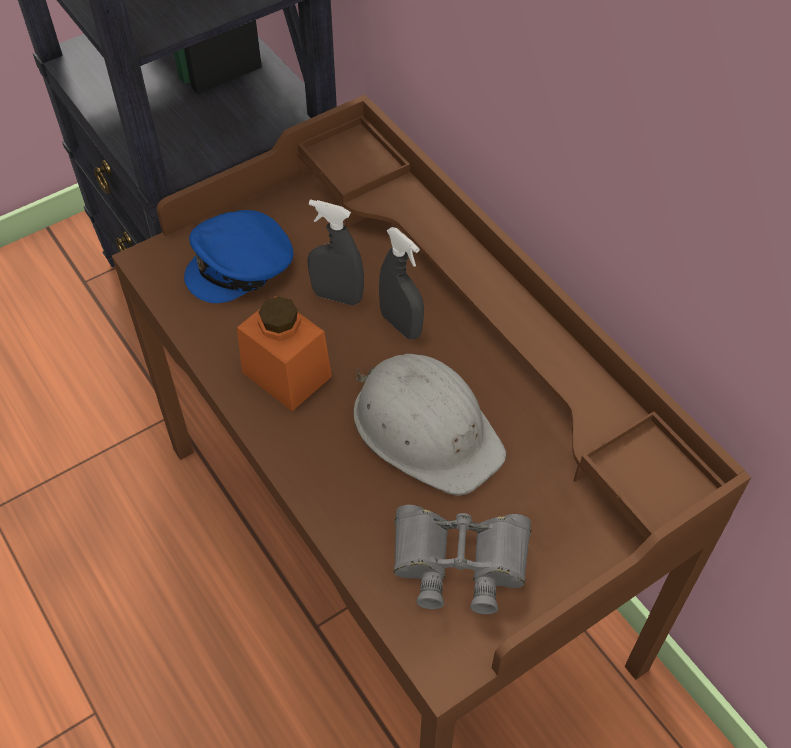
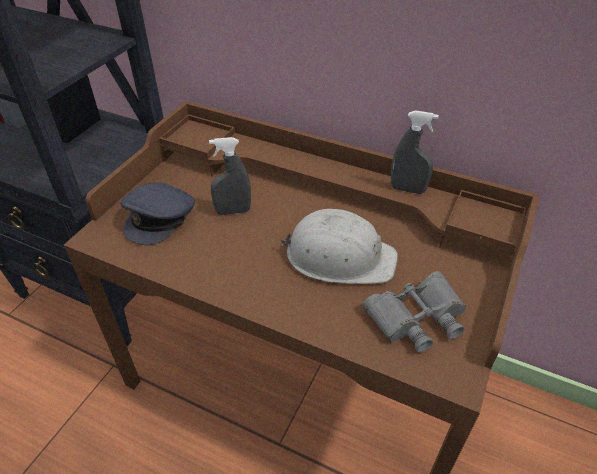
camera: 30 degrees left, 10 degrees down
blue cap [184,210,294,303] -> grey cap [120,182,195,245]
orange jar [237,296,332,411] -> none
grey spray bottle [379,227,424,339] -> grey spray bottle moved to [391,110,439,194]

